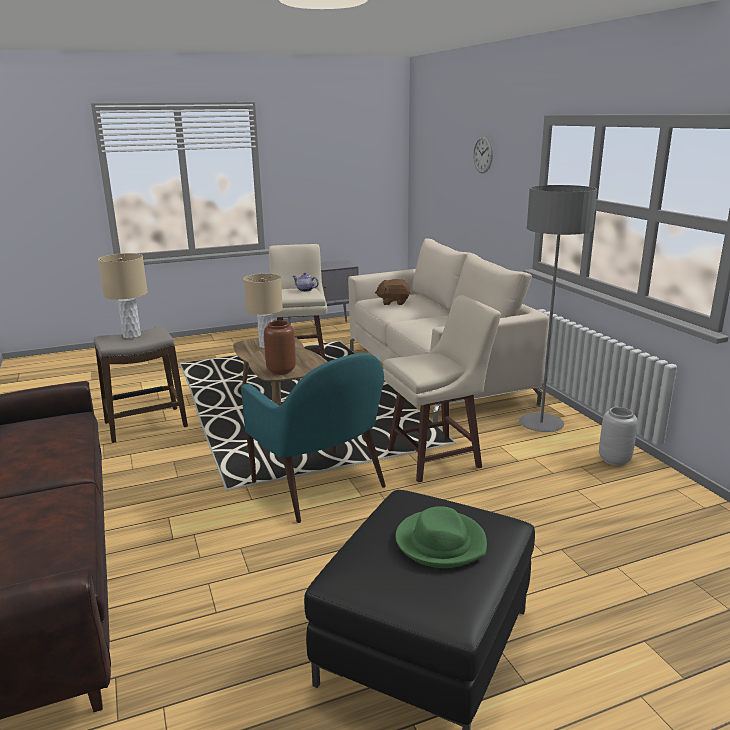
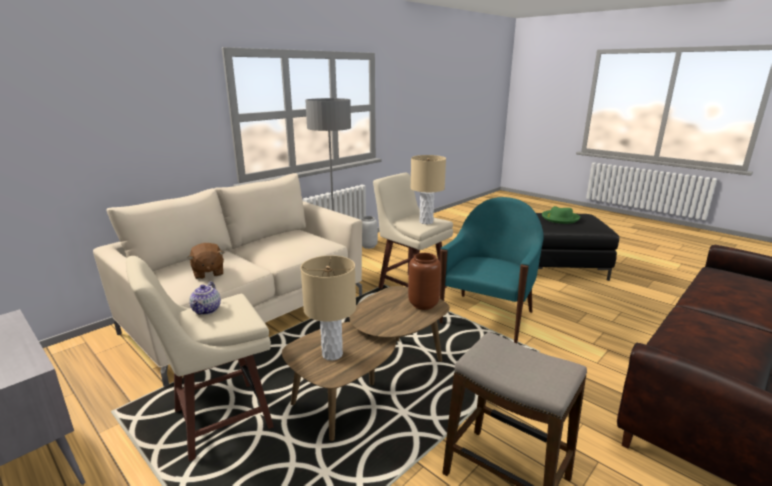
camera: 115 degrees left, 0 degrees up
beige table lamp [98,253,148,339] -> beige table lamp moved to [410,155,446,224]
wall clock [473,135,493,173] -> none

